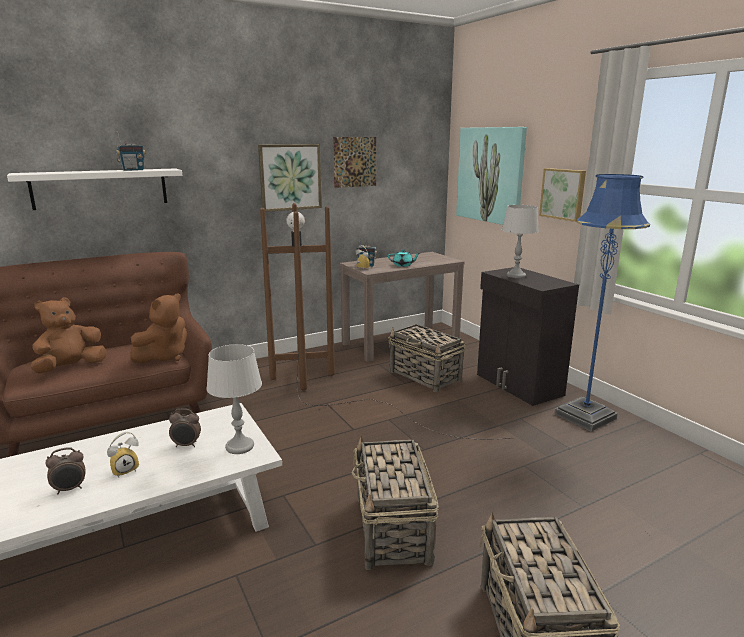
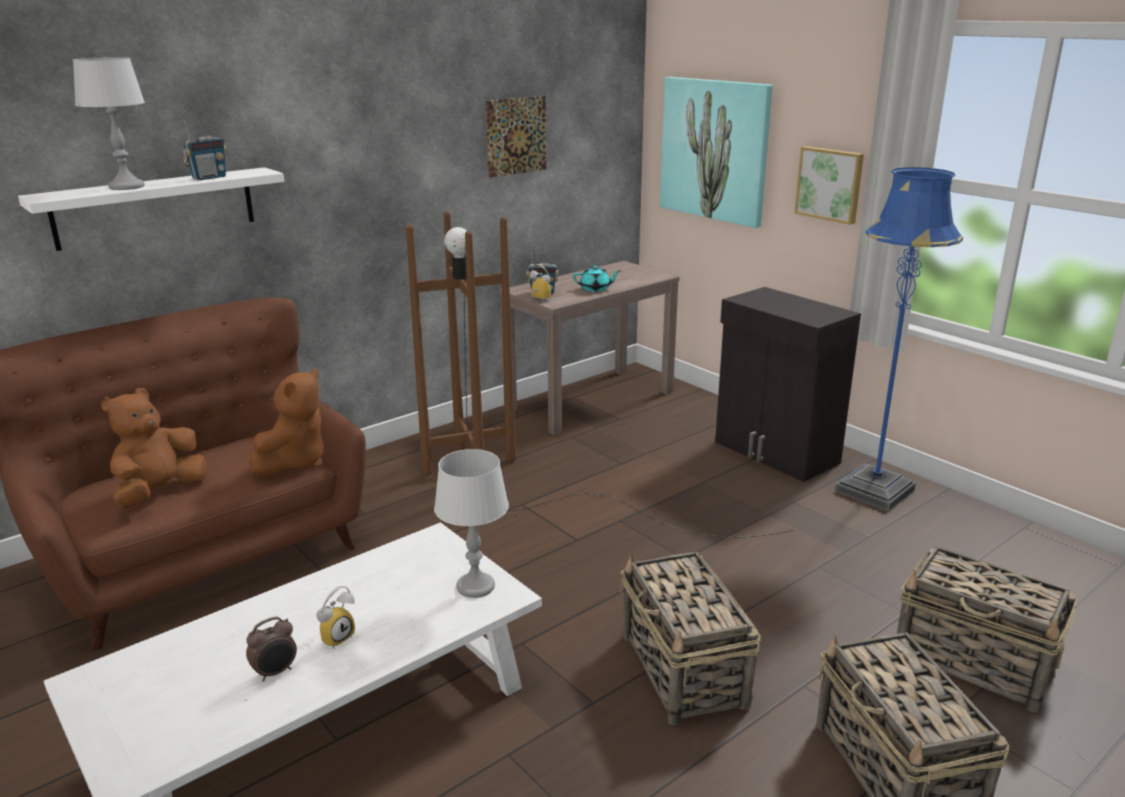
camera: 10 degrees left, 5 degrees up
alarm clock [169,409,201,447] -> none
picture [258,144,322,212] -> none
basket [388,324,465,392] -> basket moved to [897,546,1078,712]
grey table lamp [502,205,539,278] -> grey table lamp moved to [73,57,145,190]

